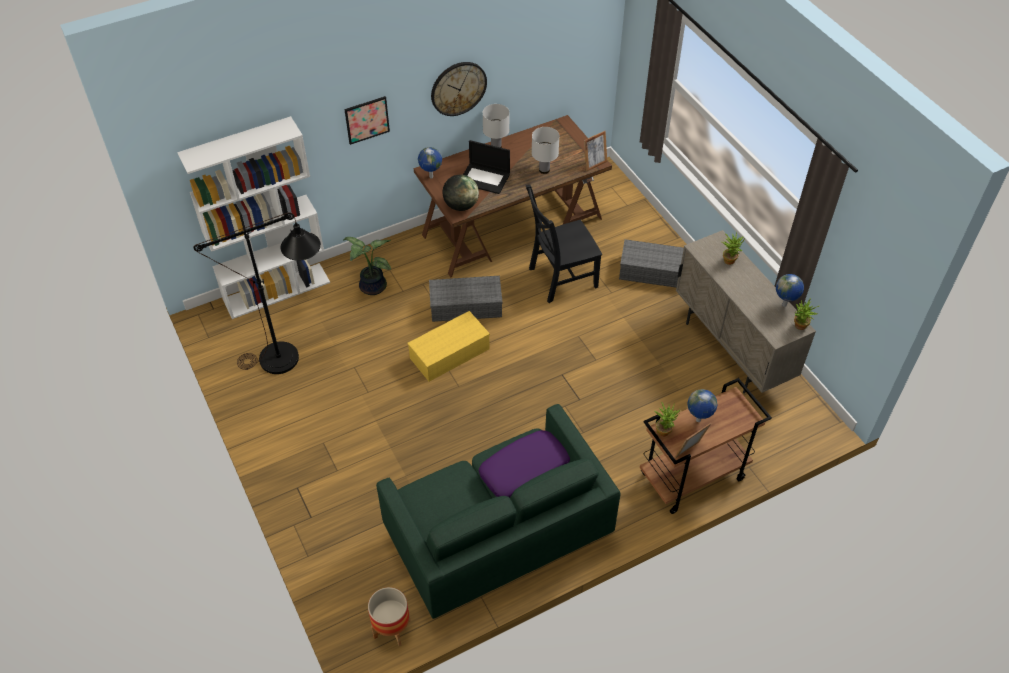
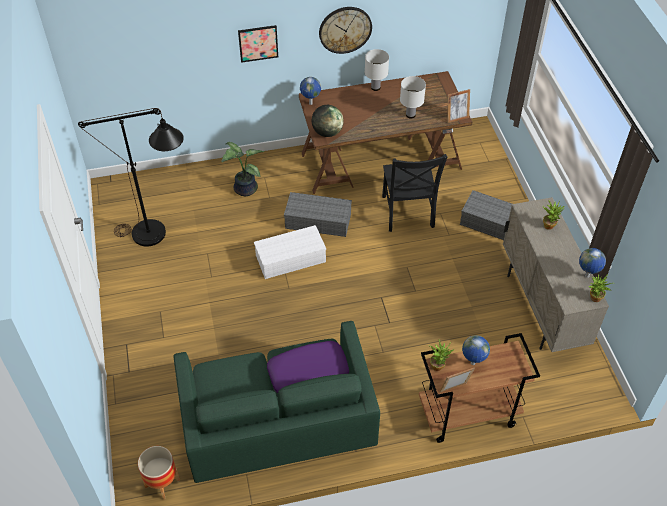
camera: 15 degrees right, 0 degrees up
white bookcase [177,116,330,319] -> none
yellow storage box [407,311,490,382] -> white storage box [254,225,326,279]
laptop [463,140,510,194] -> none
black chair [526,185,602,303] -> black chair turned 90 degrees counterclockwise [382,154,448,232]

